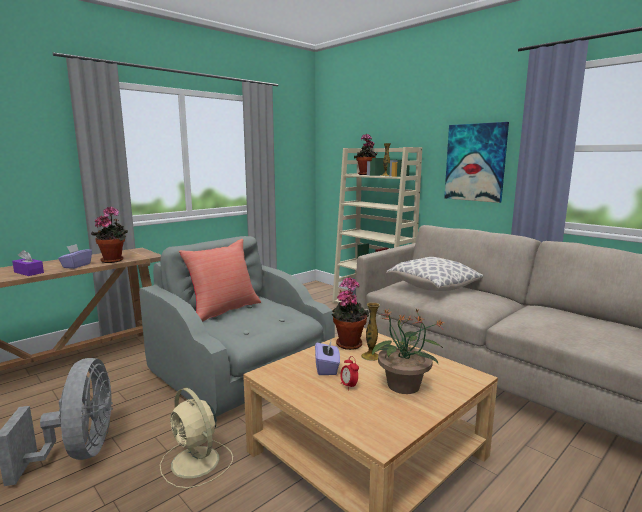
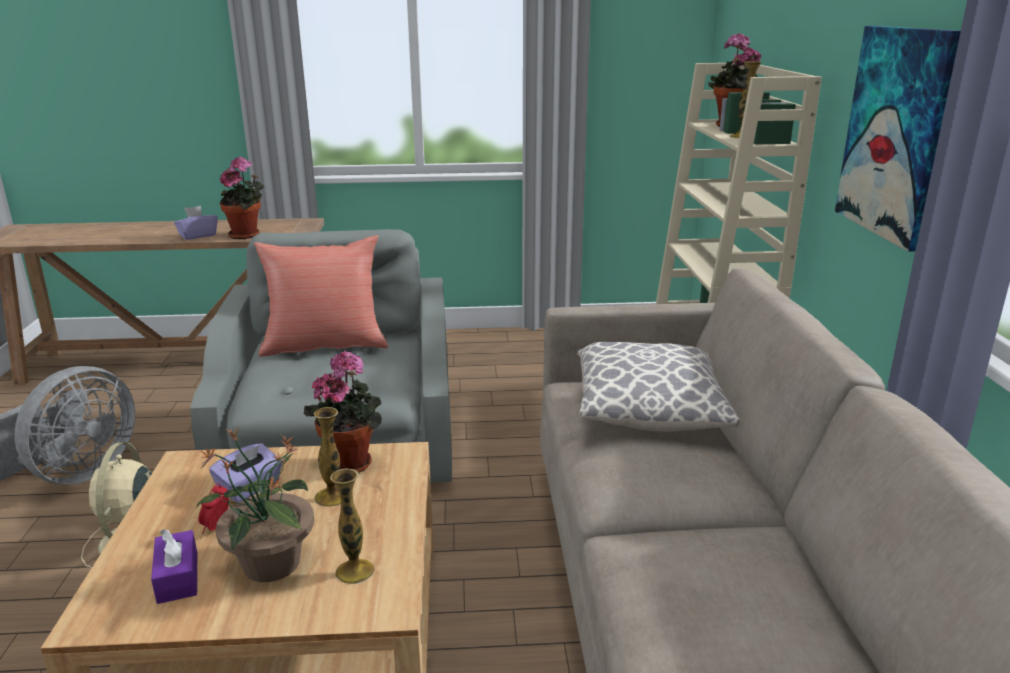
camera: 40 degrees right, 10 degrees up
purple tissue box [12,250,44,276] -> purple tissue box moved to [151,529,197,604]
none -> vase [330,469,374,584]

